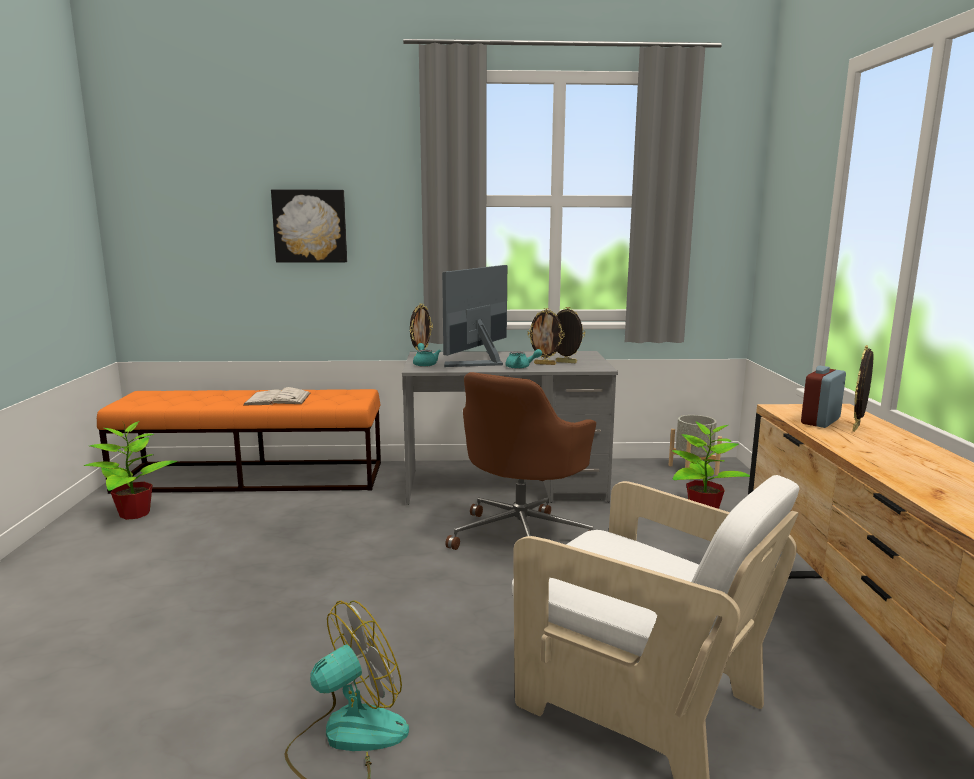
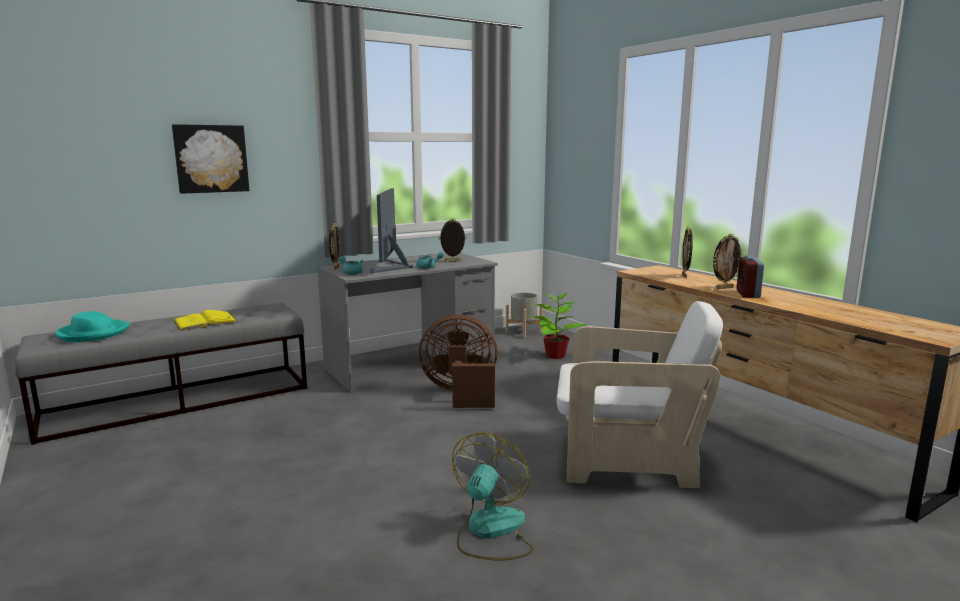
camera: 30 degrees left, 0 degrees up
potted plant [84,421,178,520] -> none
orange bench [97,389,381,494] -> grey bench [15,303,307,445]
white book [243,387,310,405] -> yellow book [174,310,238,331]
brown office chair [445,372,596,550] -> brown fan [419,315,498,408]
picture frame [527,308,565,365] -> picture frame moved to [713,234,743,289]
alarm clock [801,366,846,428] -> alarm clock moved to [736,255,764,298]
none -> turquoise hat [55,311,130,342]

